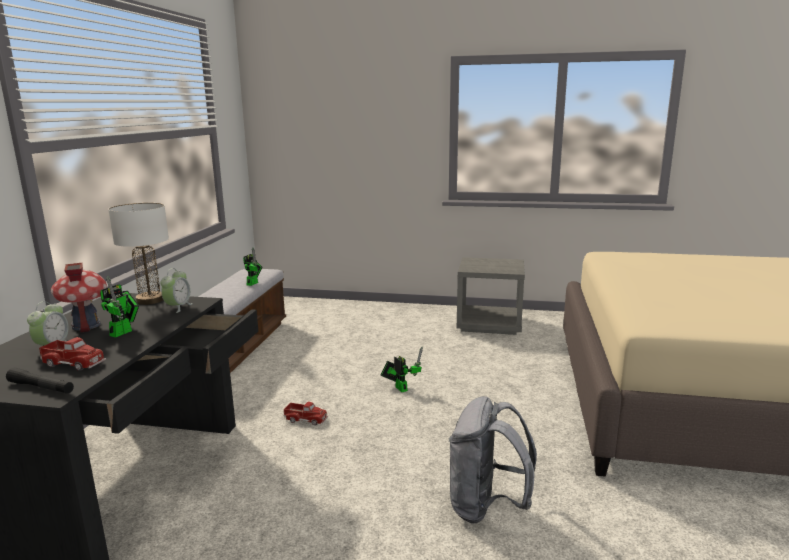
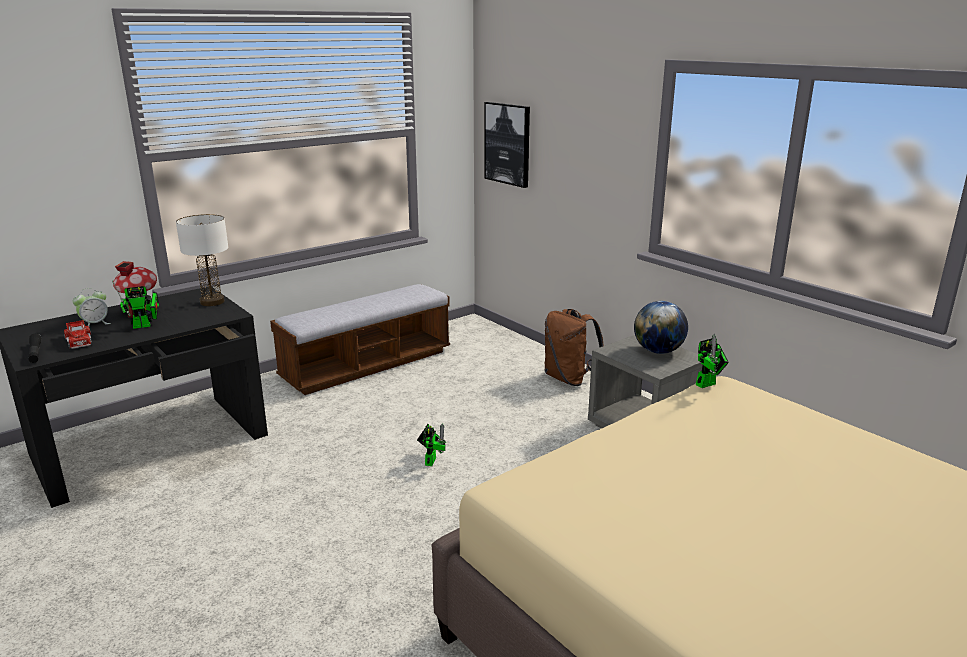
camera: 40 degrees right, 5 degrees up
alarm clock [160,268,193,313] -> none
toy robot [243,248,262,286] -> toy robot moved to [696,334,729,388]
toy truck [283,401,328,426] -> none
grey backpack [449,396,537,523] -> none
none -> picture [484,102,530,188]
none -> brown backpack [544,309,604,386]
none -> globe [634,301,688,354]

